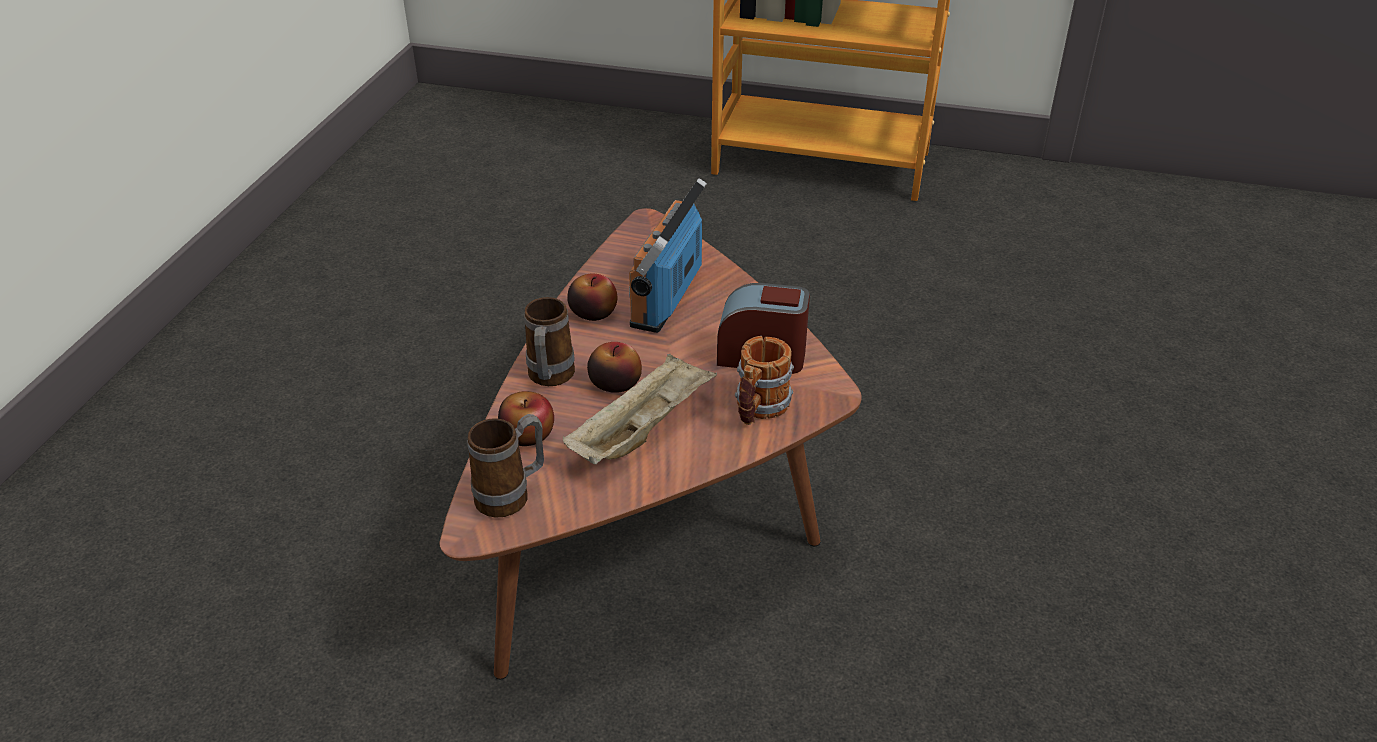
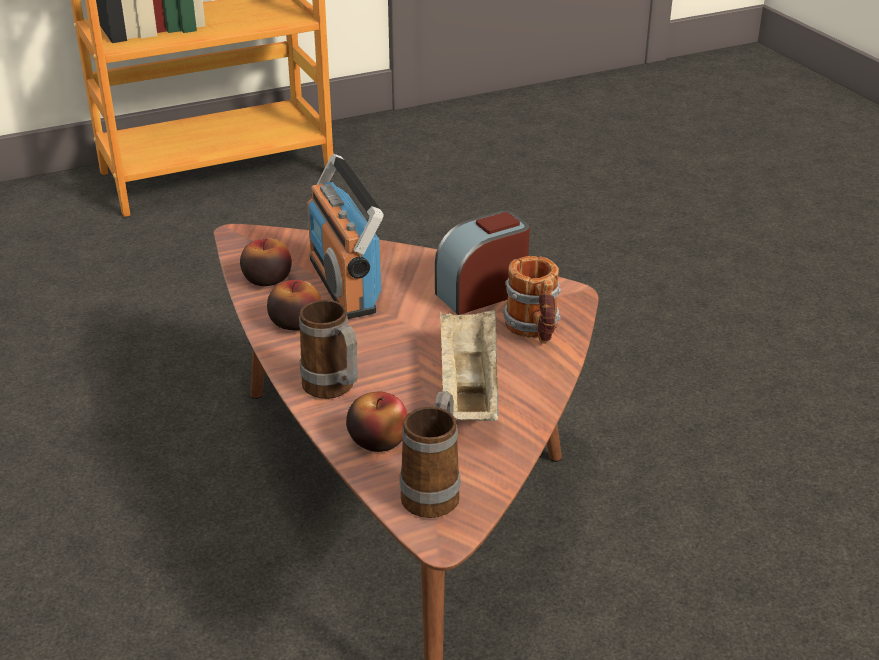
camera: 40 degrees left, 5 degrees down
apple [587,342,642,393] -> apple moved to [240,238,292,286]

